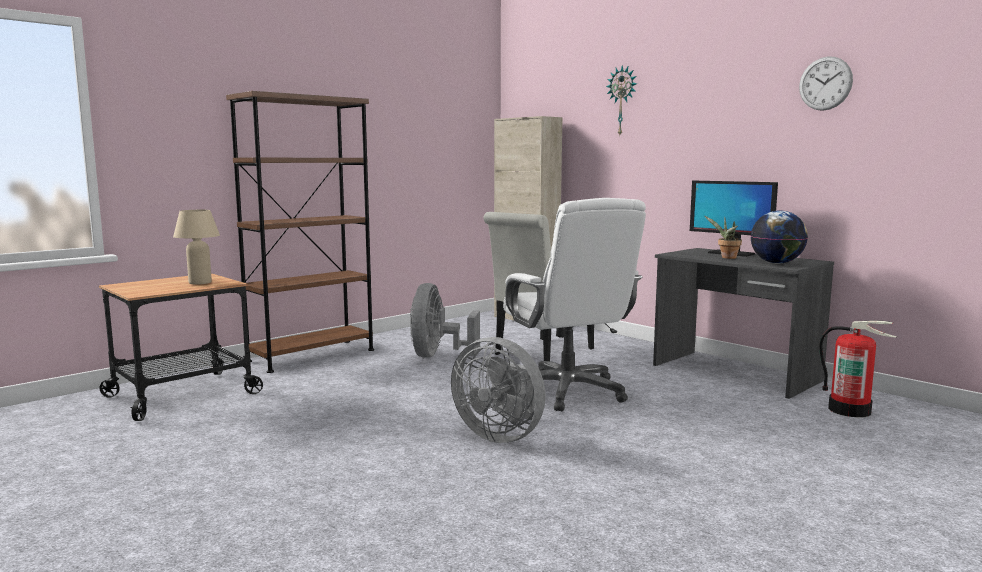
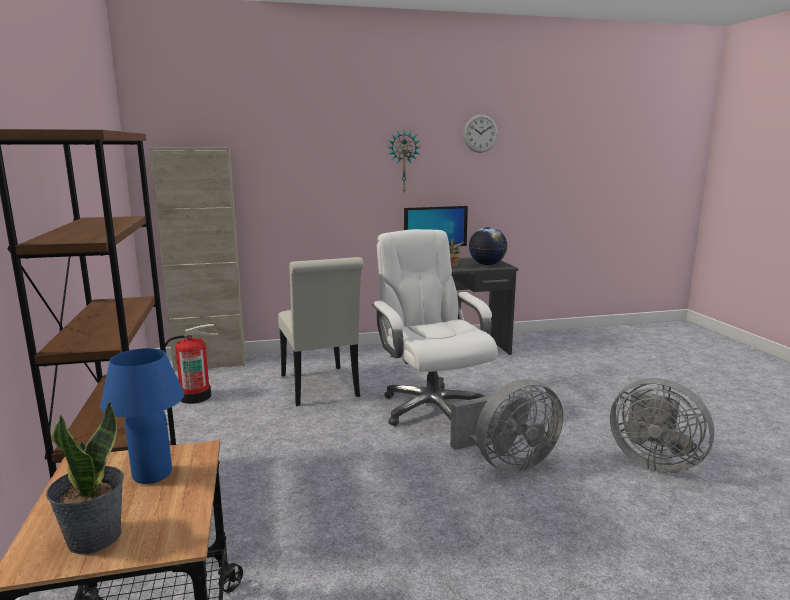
camera: 60 degrees left, 5 degrees up
beige table lamp [173,210,220,285] -> blue table lamp [100,348,184,484]
grey fan [410,283,480,358] -> grey fan moved to [610,378,714,473]
white office chair [503,198,646,411] -> white office chair turned 120 degrees counterclockwise [372,229,498,426]
wall clock [606,65,637,135] -> wall clock moved to [387,129,421,192]
fire extinguisher [819,320,897,417] -> fire extinguisher moved to [165,324,219,404]
none -> potted plant [46,400,124,555]

